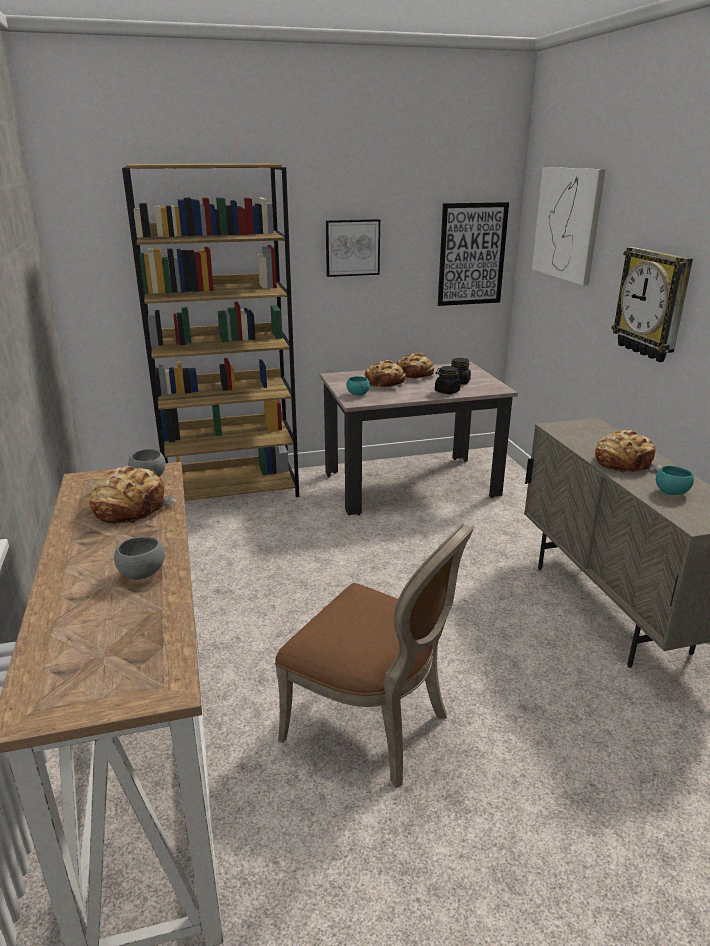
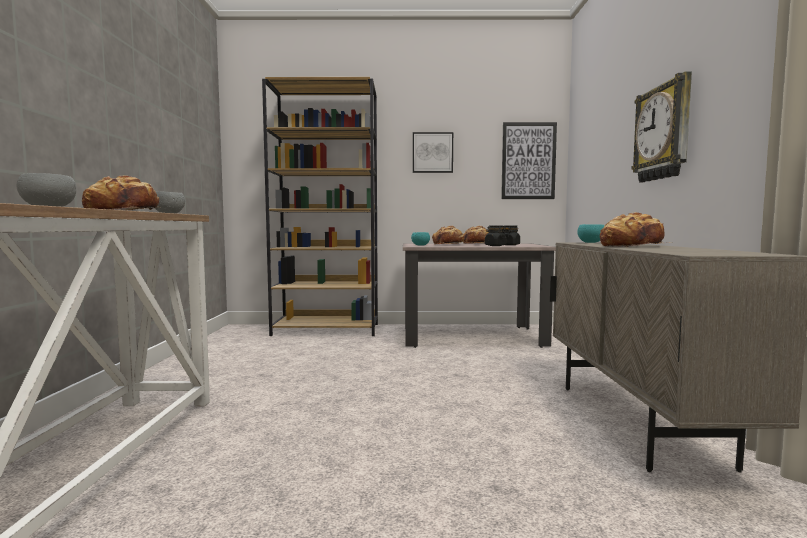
camera: 15 degrees right, 20 degrees down
brown chair [275,523,474,788] -> none
picture [532,167,606,286] -> none
turquoise bowl [656,466,694,495] -> turquoise bowl moved to [577,224,604,243]

